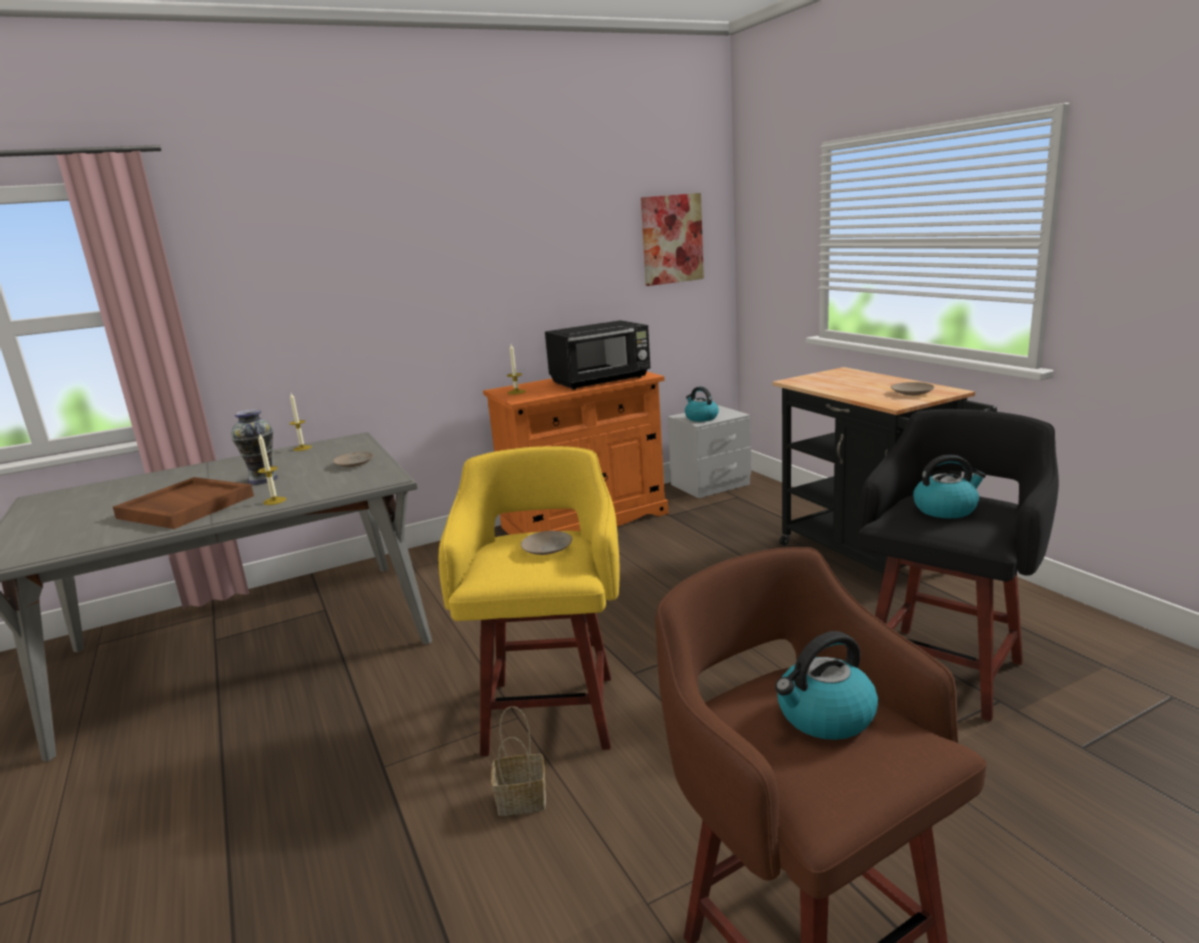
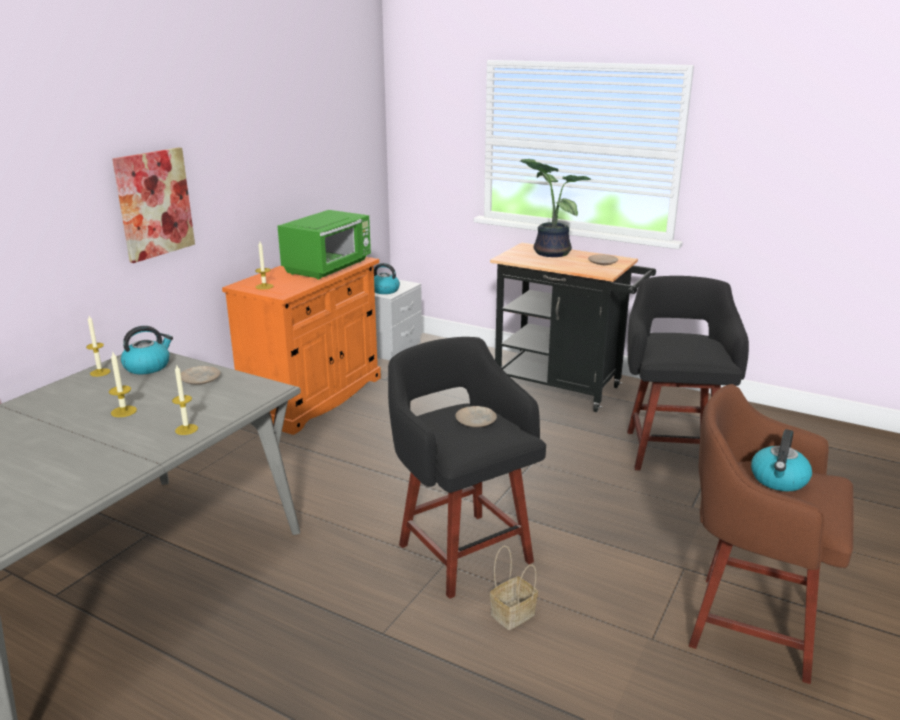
camera: 35 degrees left, 5 degrees up
brown tray [113,477,254,529] -> none
vase [231,409,278,484] -> candle [109,352,137,417]
yellow stool [439,446,620,756] -> black stool [388,337,546,599]
black microwave [545,320,650,390] -> green microwave [278,210,371,280]
picture [641,193,704,286] -> picture moved to [112,148,195,263]
kettle [913,455,986,518] -> kettle moved to [121,326,173,374]
none -> potted plant [520,159,592,257]

